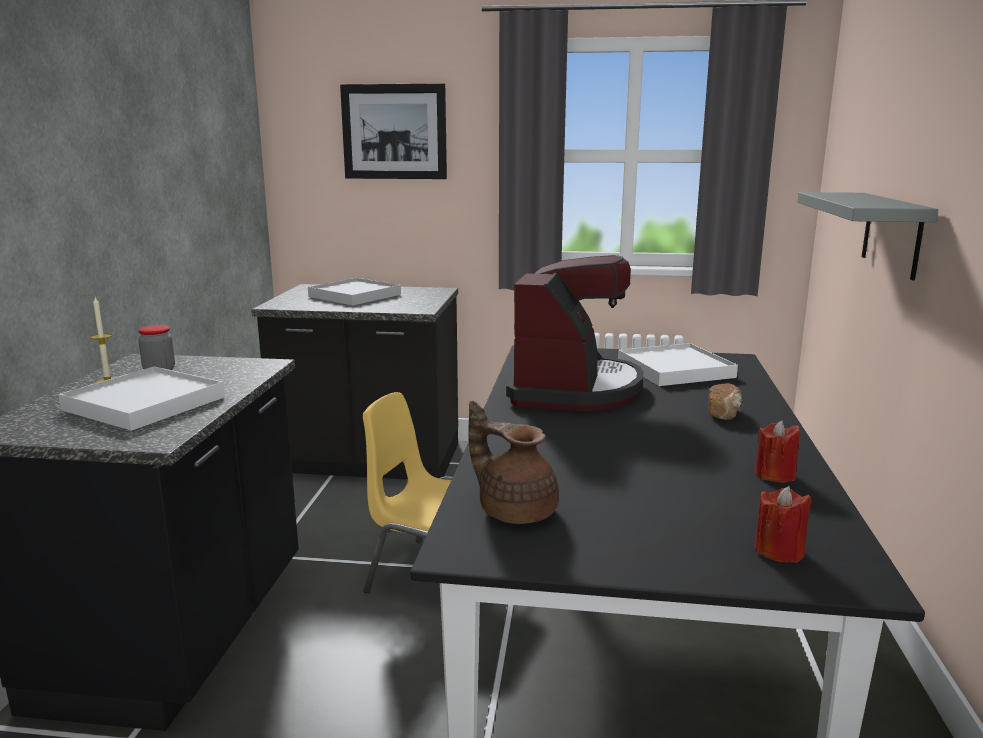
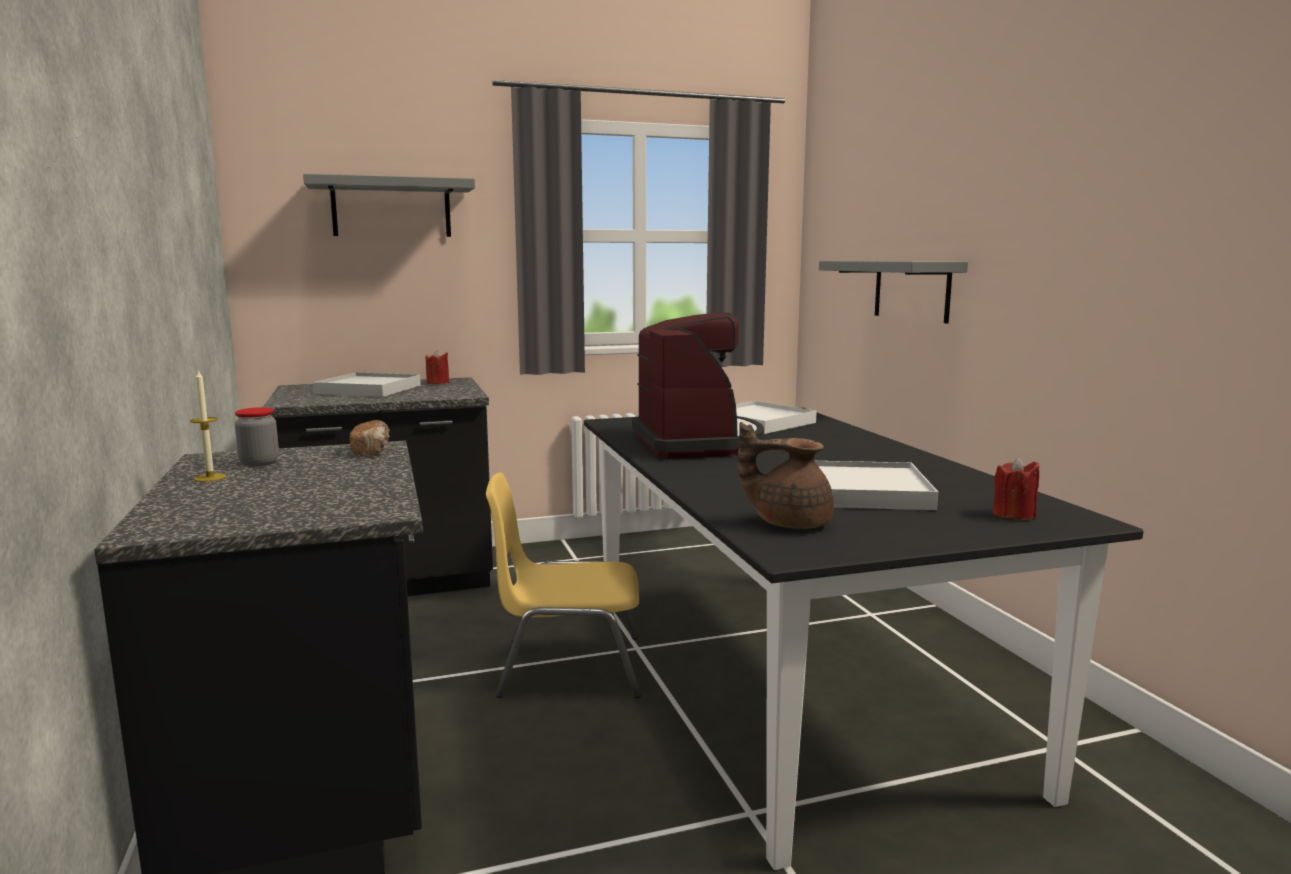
camera: 25 degrees left, 5 degrees down
white tray [58,366,225,431] -> white tray moved to [815,461,938,510]
picture [340,83,447,179] -> grey shelf [303,174,475,237]
bread [708,383,742,420] -> bread moved to [350,420,390,456]
red candle [755,421,800,482] -> red candle moved to [426,350,450,384]

